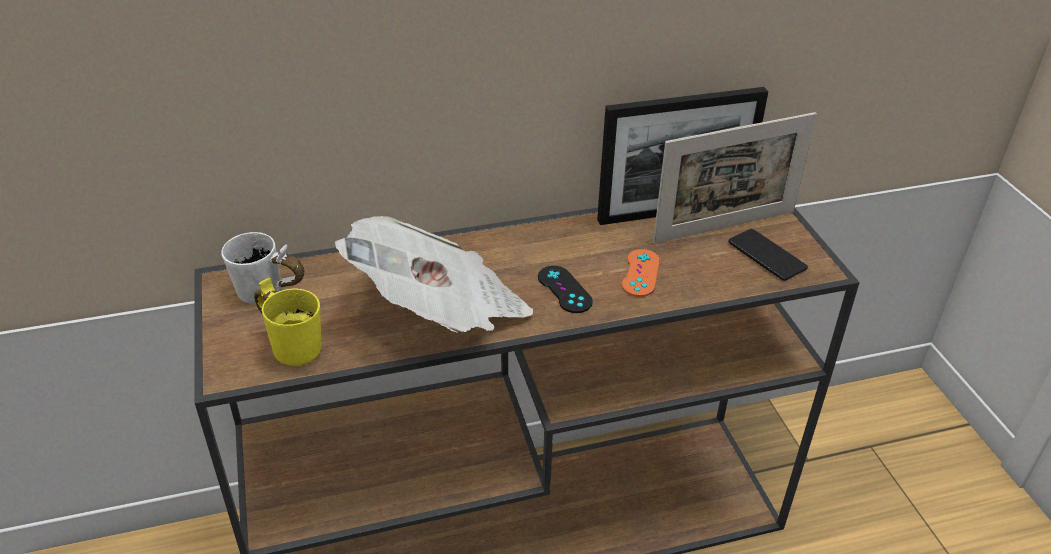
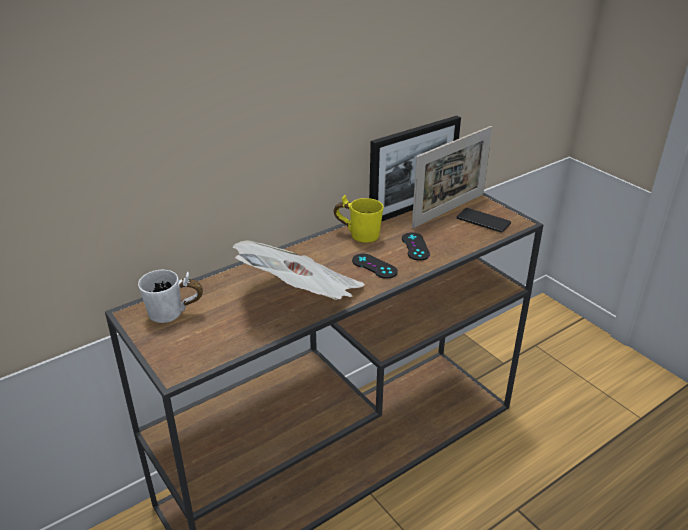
camera: 20 degrees left, 5 degrees down
yellow mug [254,278,321,366] -> yellow mug moved to [334,195,383,243]
orange game controller [622,249,660,297] -> black game controller [402,232,430,261]

